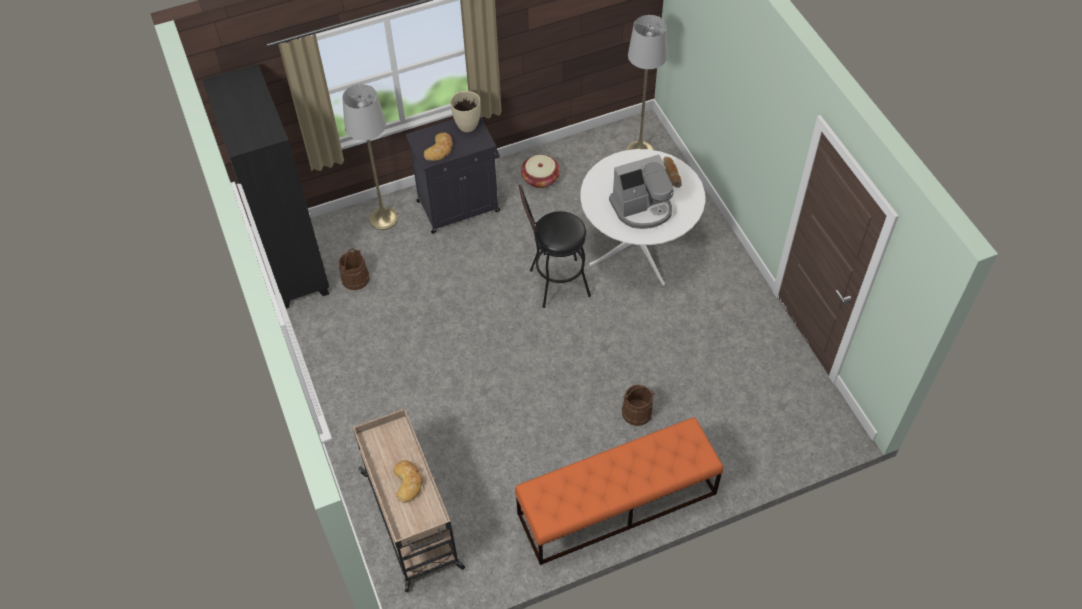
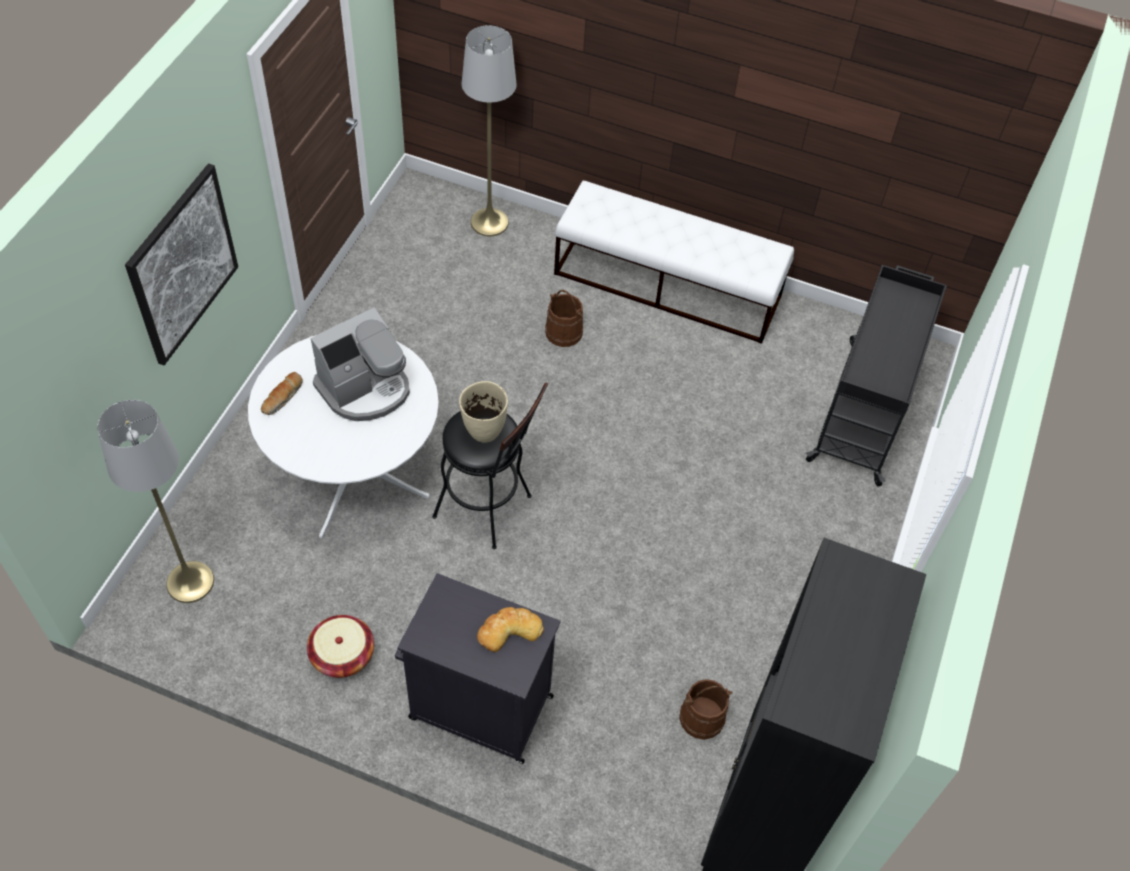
camera: 140 degrees left, 0 degrees up
grey floor lamp [342,84,398,230] -> grey floor lamp moved to [462,25,517,237]
beige cart [353,409,465,592] -> black cart [806,265,947,486]
bread [394,460,423,503] -> none
beige vase [450,91,480,132] -> beige vase moved to [459,381,508,443]
orange bench [515,417,724,565] -> white bench [554,181,794,344]
coffee machine [609,155,674,229] -> coffee machine turned 120 degrees clockwise [311,307,410,421]
none -> picture [125,163,238,365]

